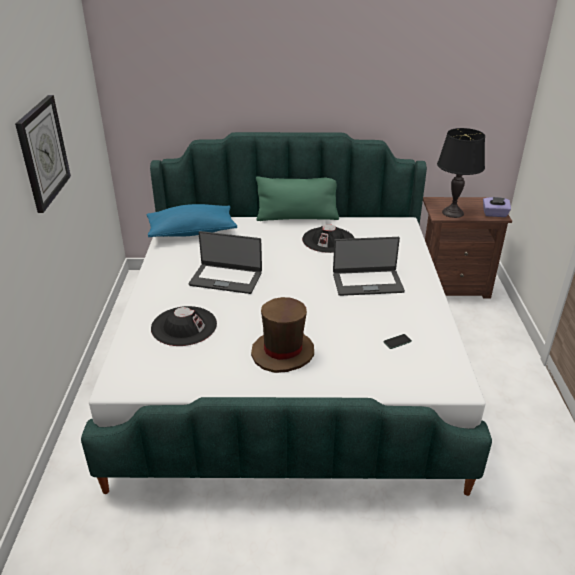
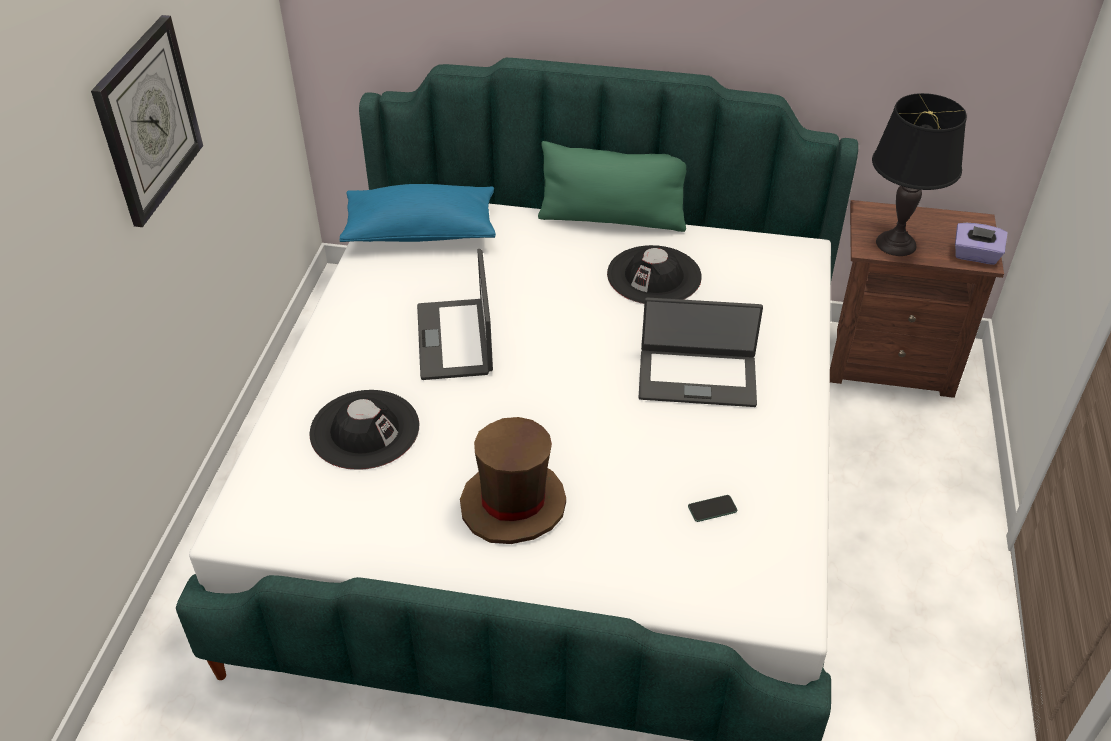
camera: 10 degrees right, 10 degrees up
laptop [188,231,262,294] -> laptop turned 60 degrees clockwise [417,249,493,380]

